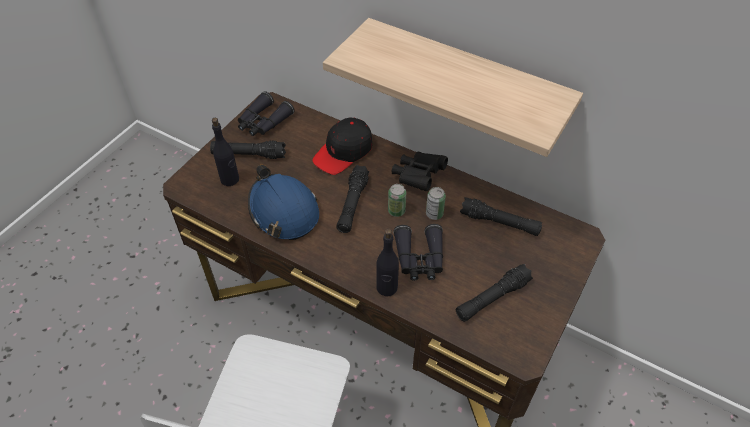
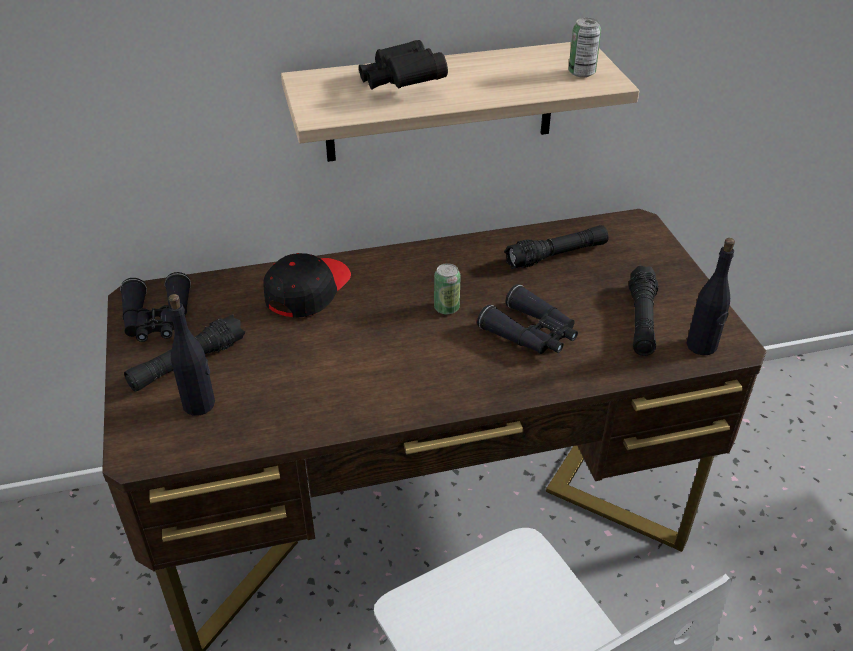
camera: 45 degrees left, 10 degrees down
blue hard hat [248,165,319,240] -> none
black cap [312,118,372,175] -> black cap turned 150 degrees counterclockwise [263,253,351,318]
black flashlight [337,165,369,233] -> none
black bottle [376,229,399,296] -> black bottle moved to [687,238,735,355]
black binoculars [392,152,448,191] -> black binoculars moved to [359,40,448,89]
can [426,187,446,220] -> can moved to [568,18,601,78]

